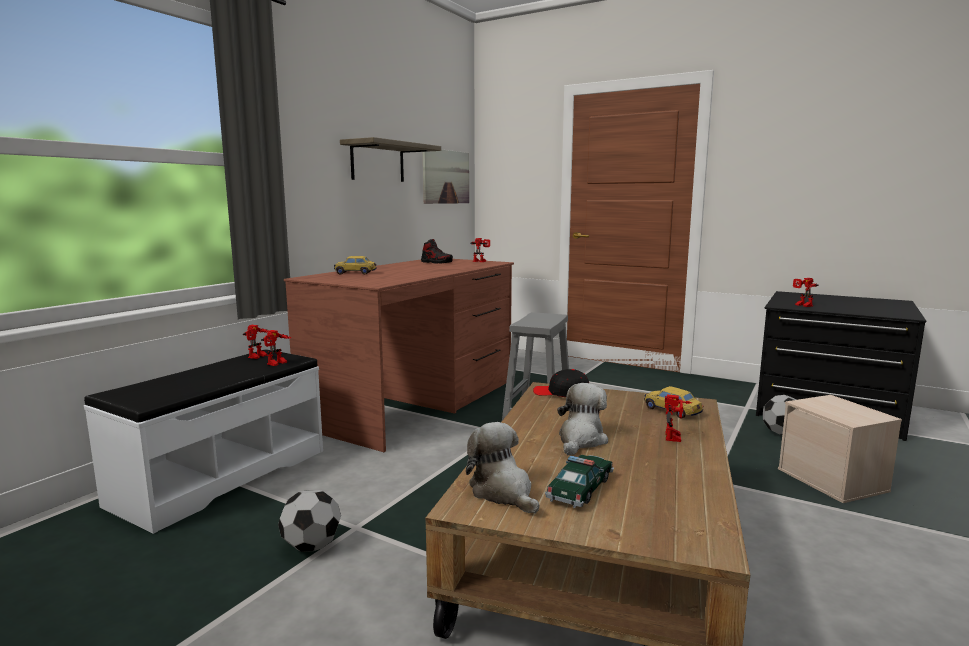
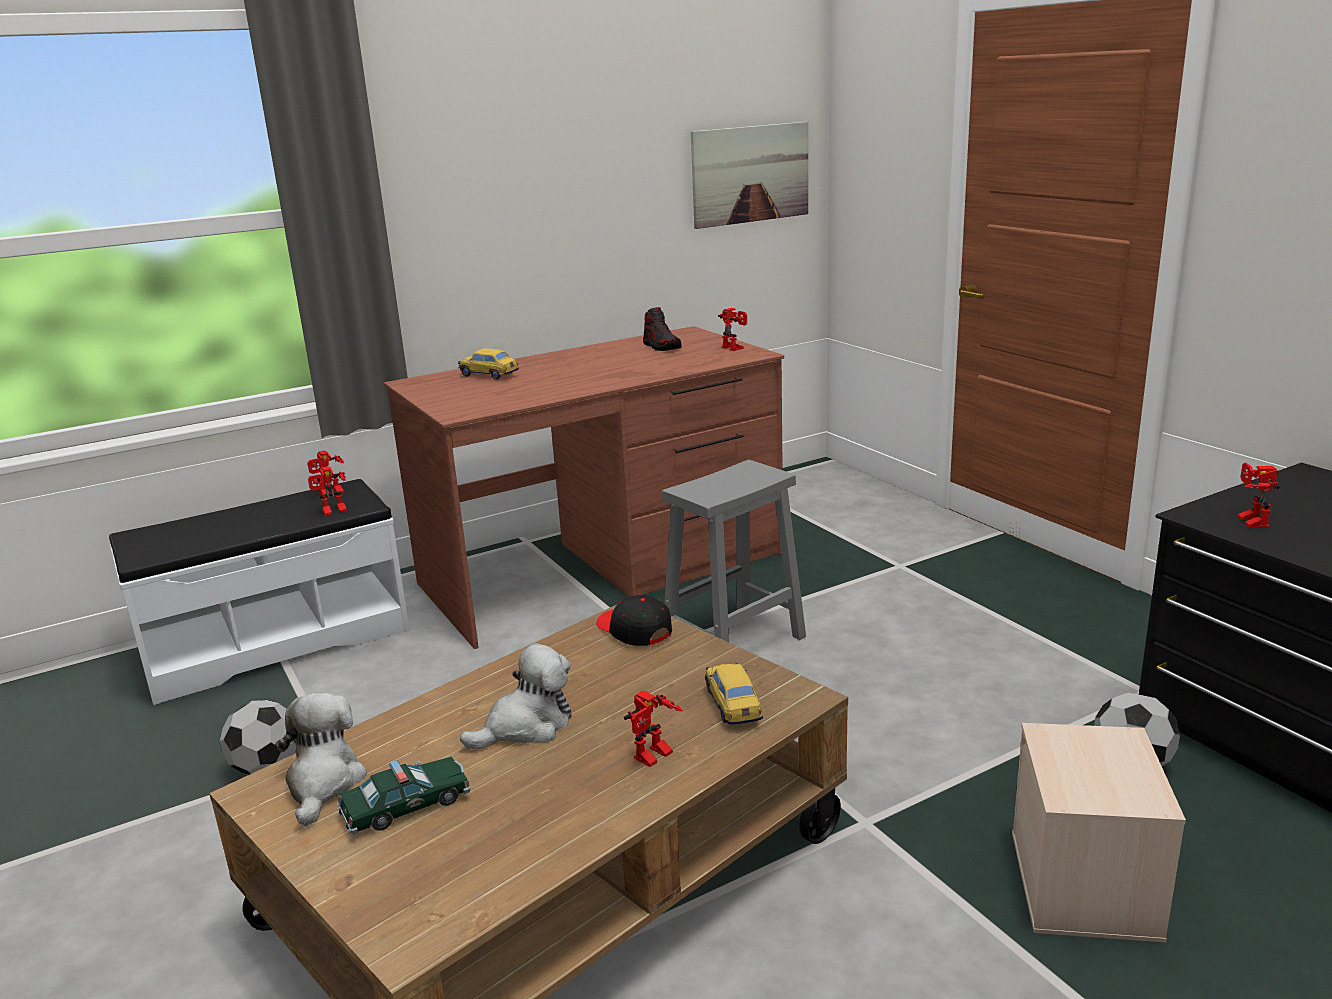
camera: 30 degrees right, 10 degrees up
shelf [340,137,441,182] -> none

